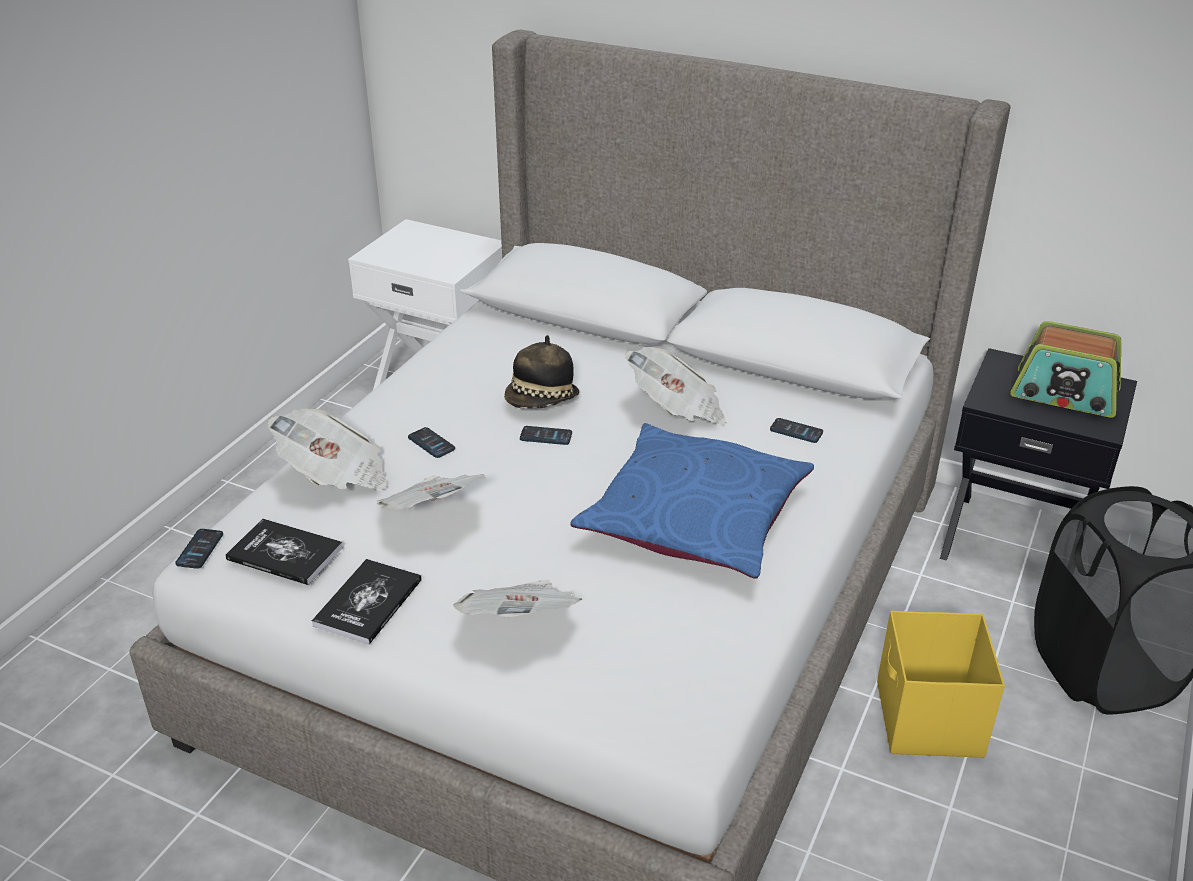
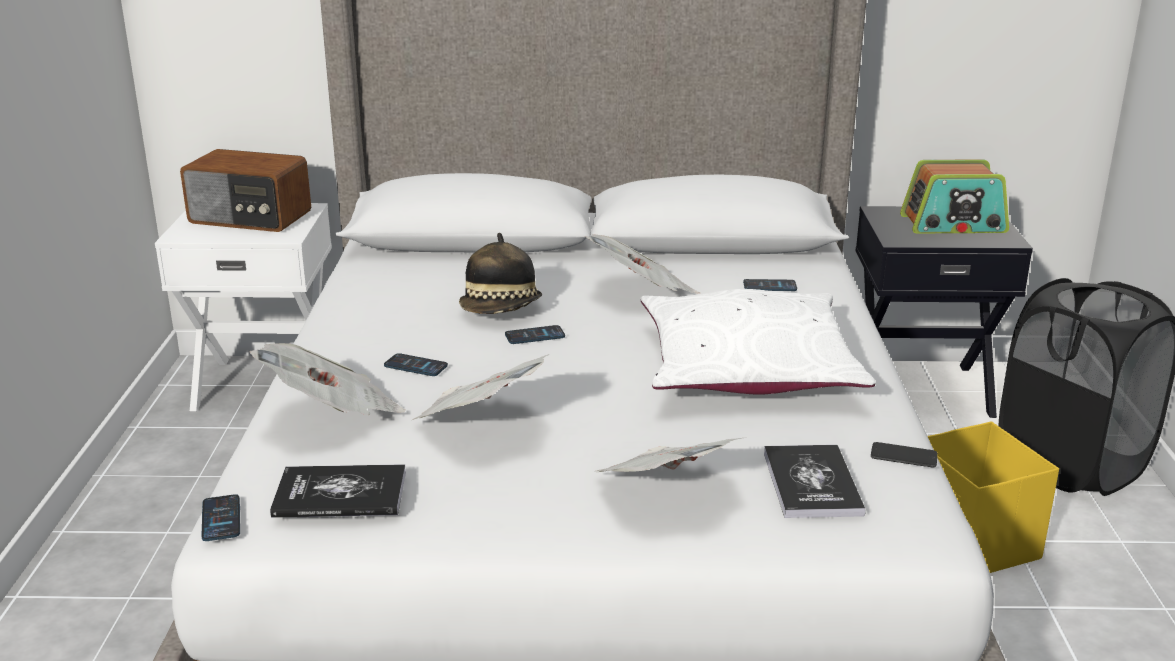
camera: 25 degrees left, 10 degrees down
book [312,559,422,645] -> book moved to [764,445,866,518]
blue pillow [570,423,814,578] -> white pillow [640,289,876,395]
none -> radio [180,149,311,232]
none -> phone [871,442,938,467]

